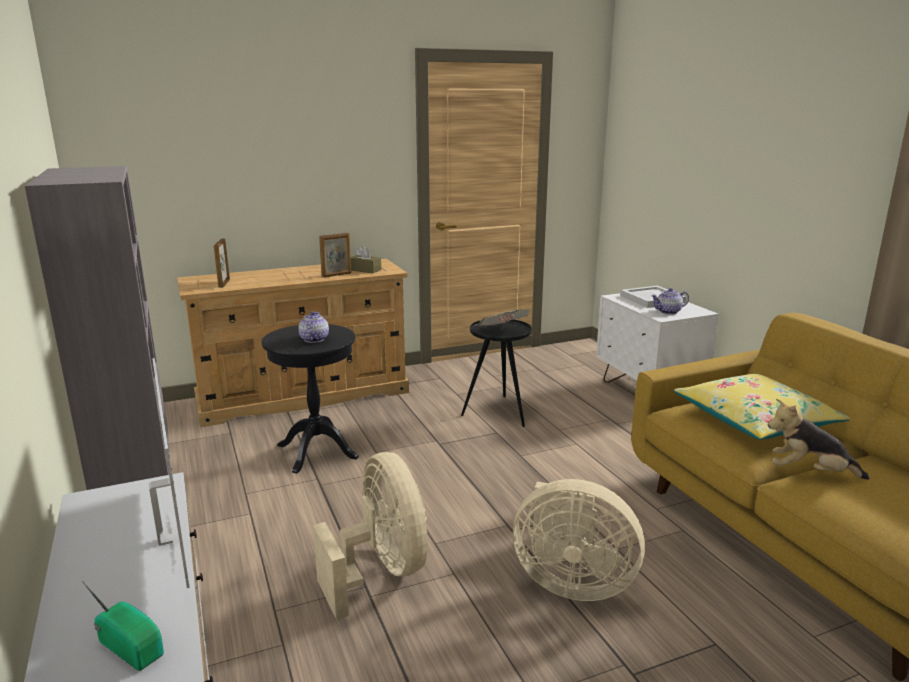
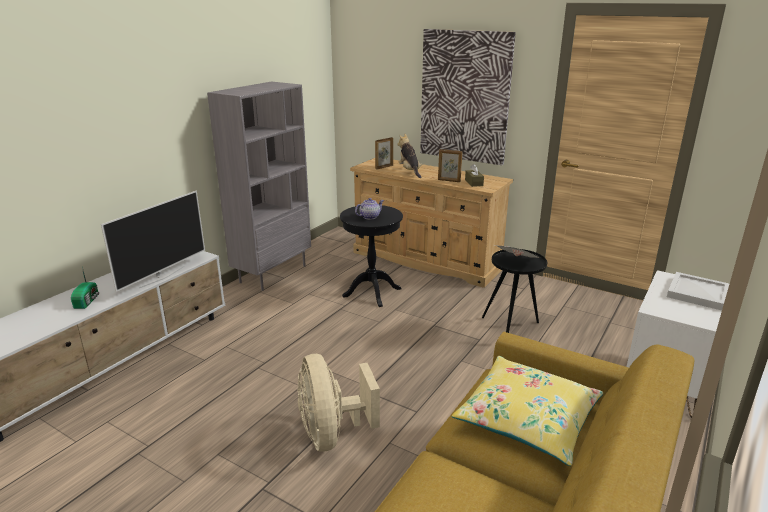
camera: 55 degrees right, 5 degrees up
beige fan [313,452,428,620] -> none
teapot [651,288,689,314] -> none
plush toy [768,399,869,480] -> plush toy moved to [397,134,422,178]
none -> picture [420,29,516,165]

